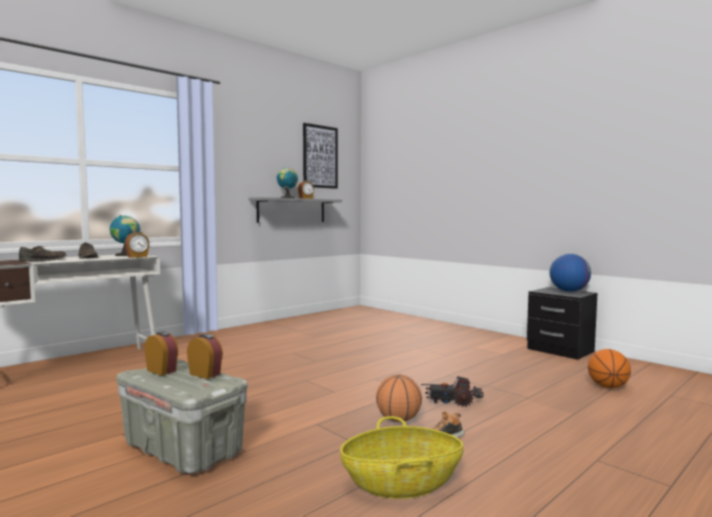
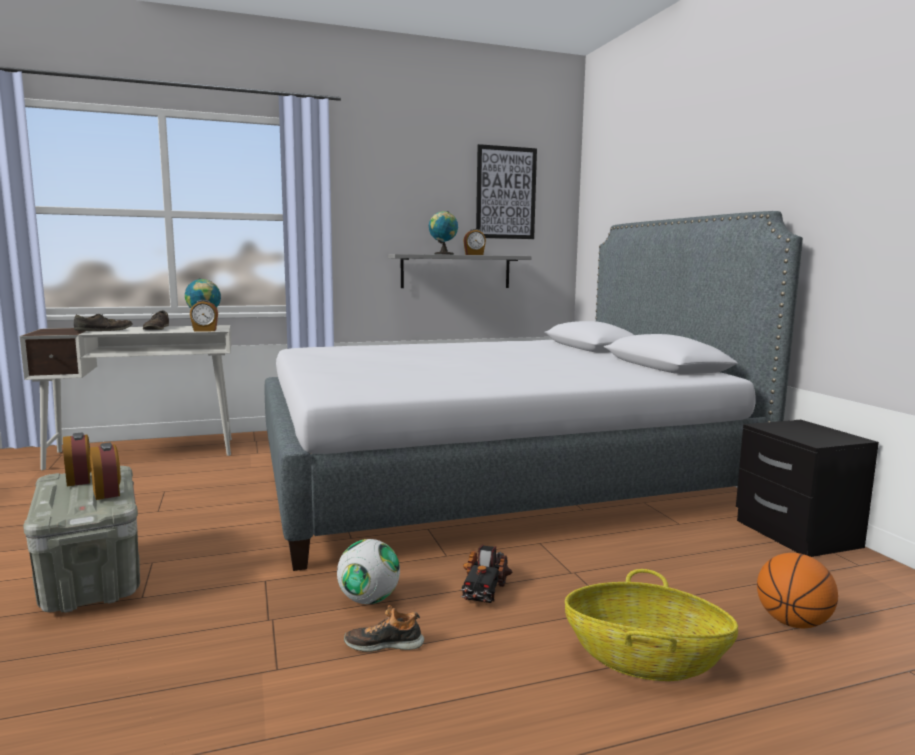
camera: 25 degrees right, 5 degrees up
basket [340,416,464,499] -> basket moved to [565,569,738,681]
basketball [376,375,422,422] -> football [337,539,400,604]
toy truck [421,376,484,407] -> toy truck turned 105 degrees counterclockwise [461,545,512,603]
globe [550,254,591,292] -> none
none -> grey bed [264,211,803,571]

